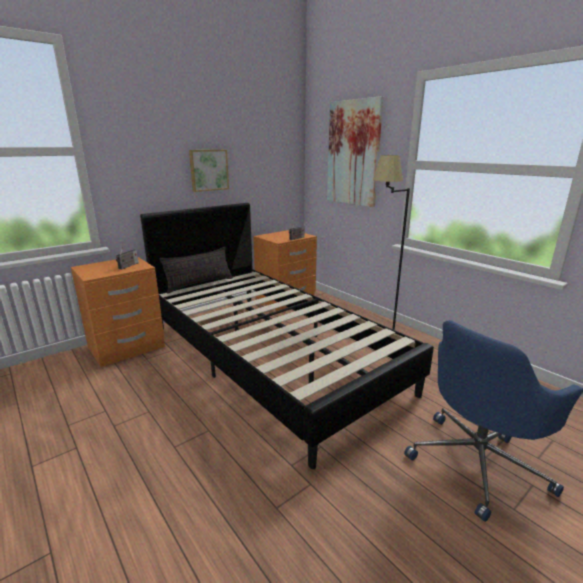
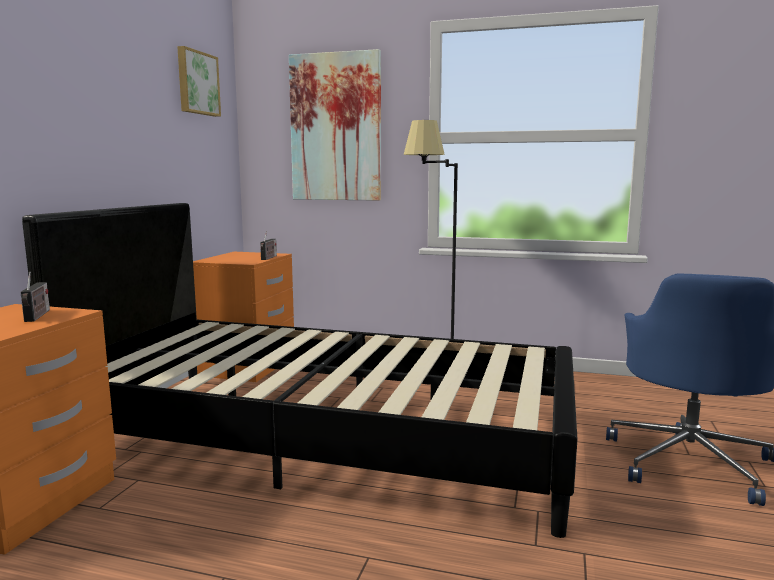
camera: 35 degrees left, 10 degrees down
pillow [159,247,233,293] -> none
picture [189,150,229,192] -> picture moved to [177,46,221,117]

